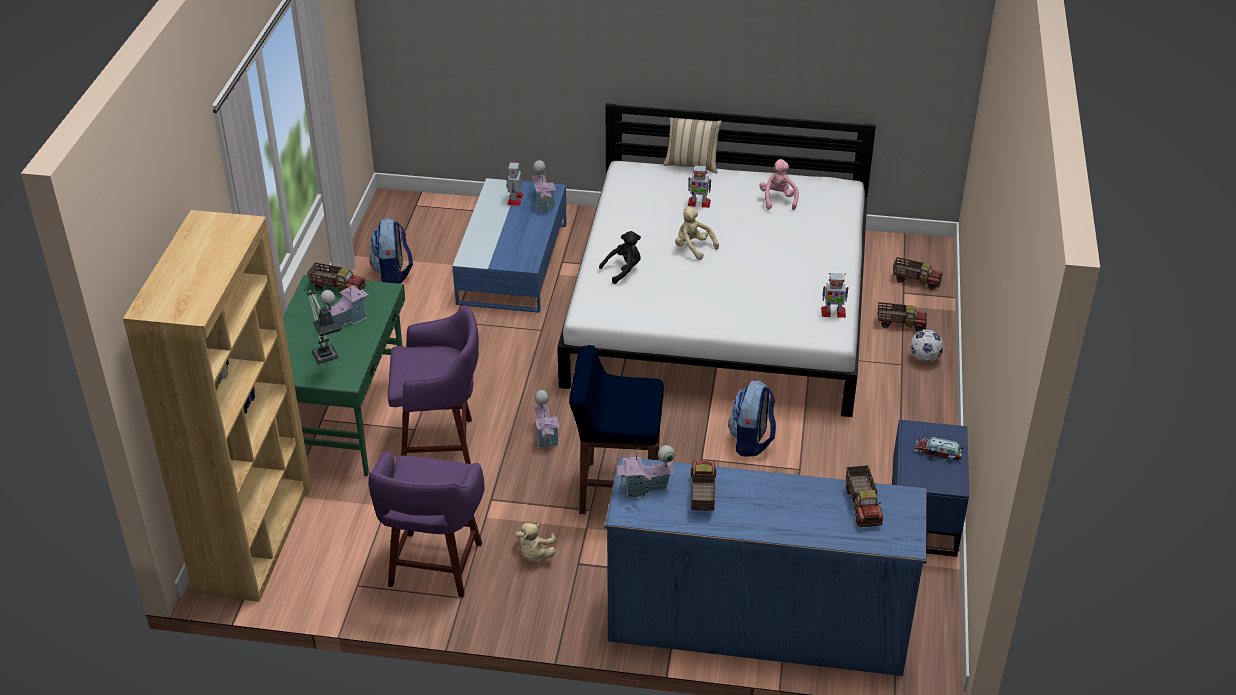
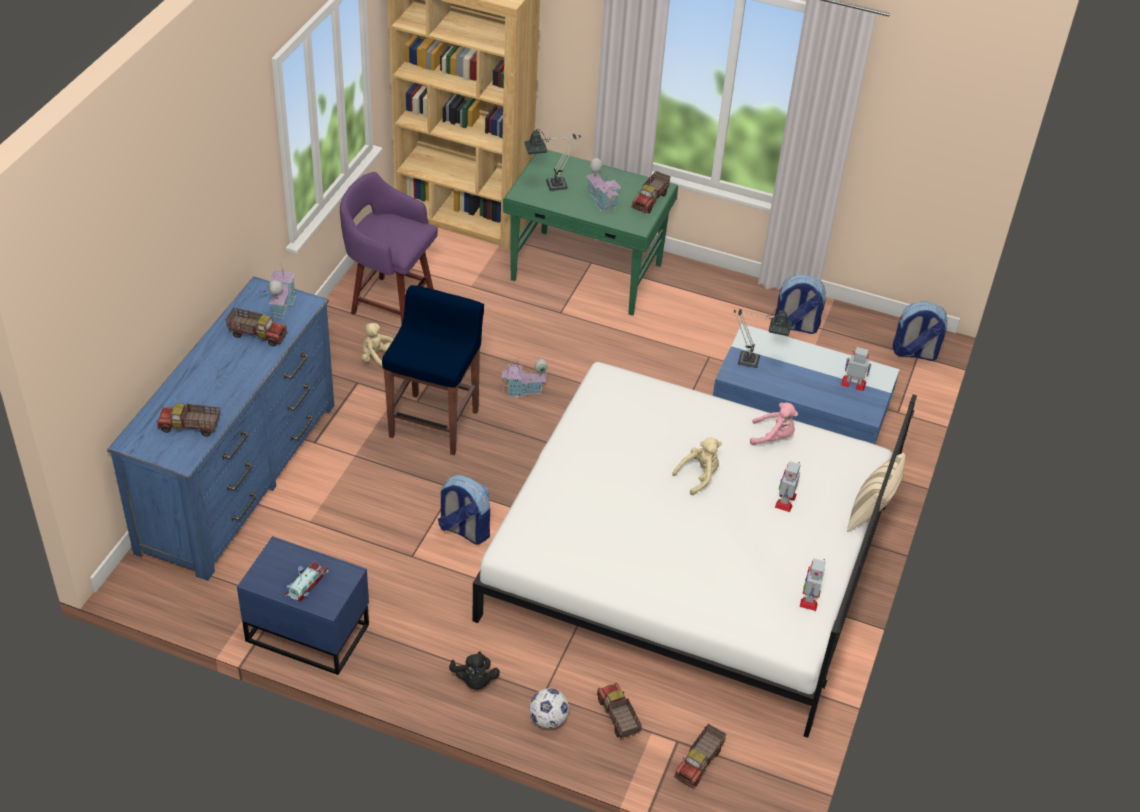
camera: 100 degrees right, 5 degrees up
purple stool [388,305,479,464] -> none
toy house [532,160,556,212] -> none
black plush toy [599,231,641,284] -> black plush toy moved to [449,651,500,690]
pink plush toy [759,159,799,210] -> pink plush toy moved to [750,403,798,445]
toy robot [821,273,849,318] -> toy robot moved to [800,559,826,611]
toy truck [877,302,927,332] -> toy truck turned 135 degrees clockwise [597,683,642,738]
none -> table lamp [734,307,792,368]
none -> backpack [893,302,948,361]

